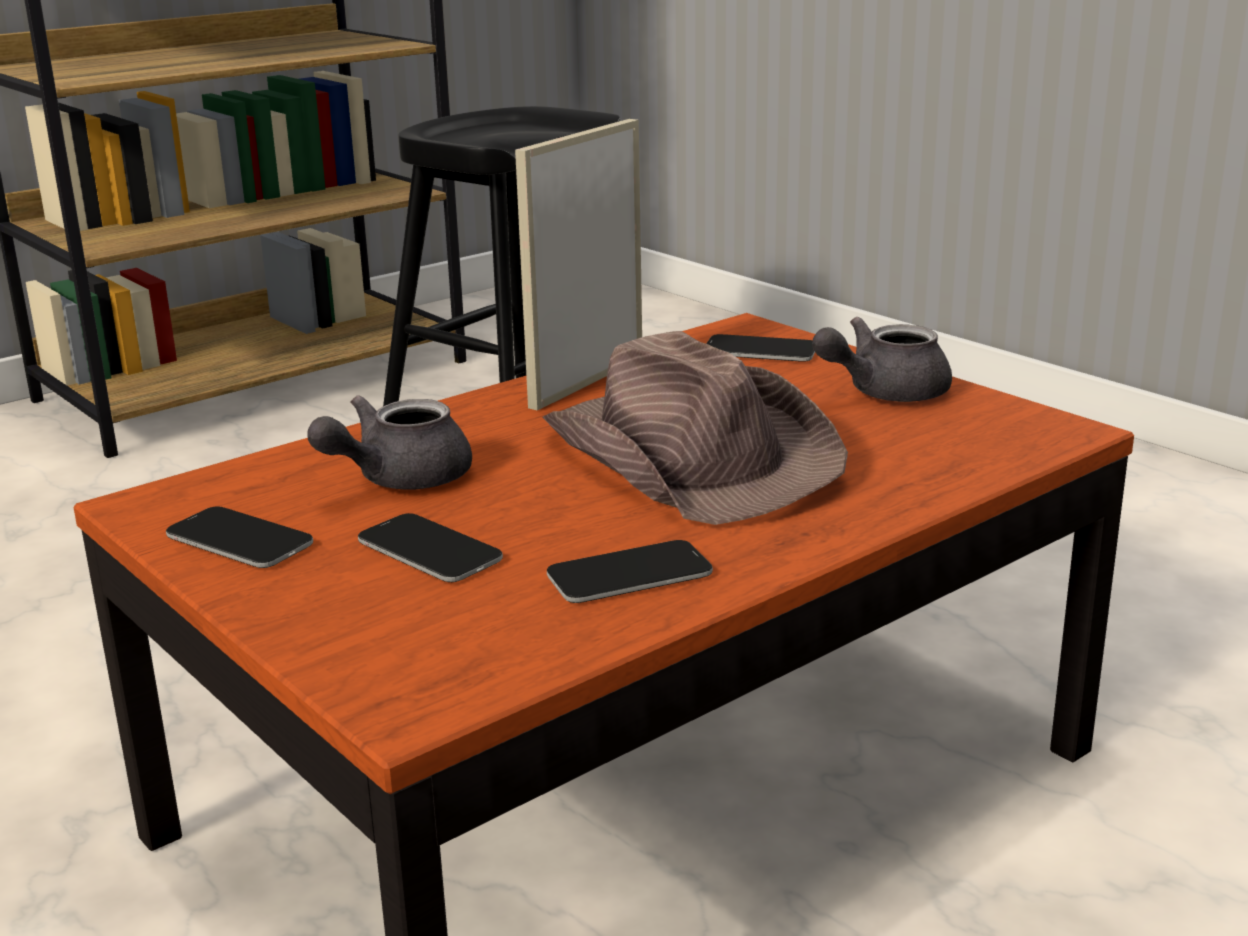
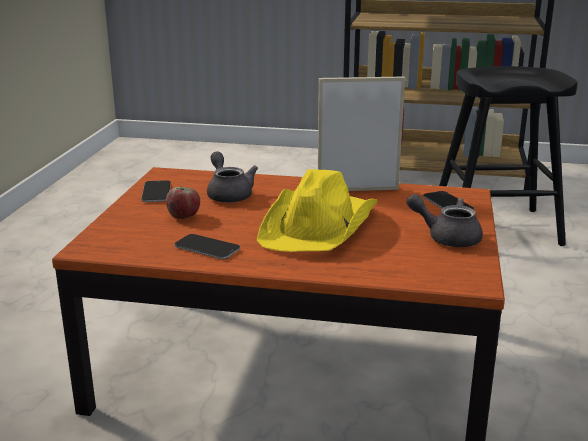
camera: 50 degrees right, 0 degrees up
grey teapot [307,395,472,490] -> grey teapot turned 60 degrees clockwise [207,151,258,203]
phone [358,513,503,582] -> apple [166,187,200,219]
brown hat [542,331,848,525] -> yellow hat [257,169,377,252]

